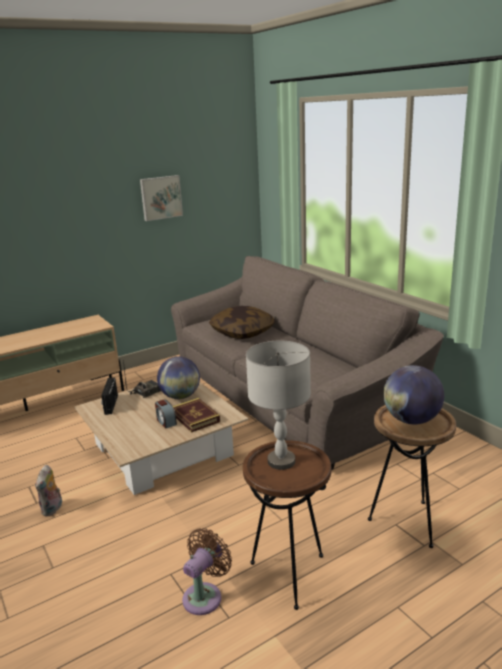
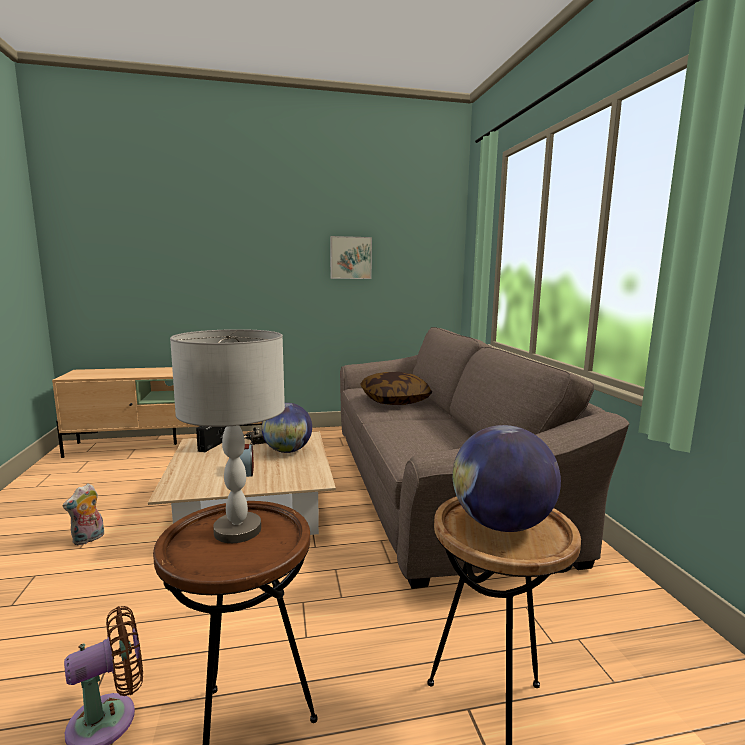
camera: 20 degrees right, 10 degrees down
book [173,398,220,433] -> none

